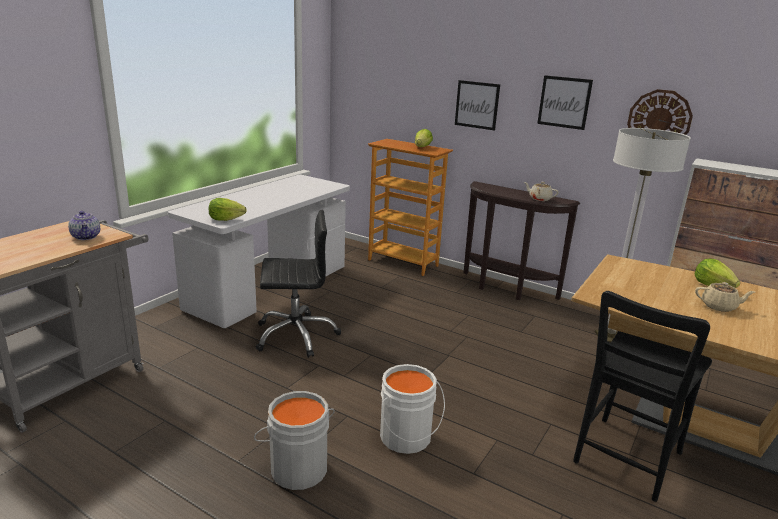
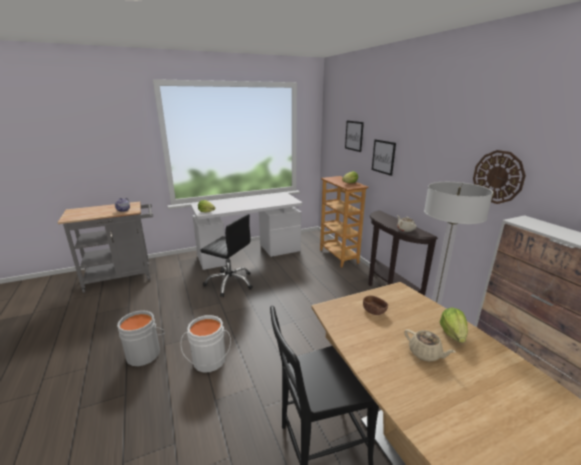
camera: 35 degrees right, 0 degrees up
picture [537,75,593,130] -> picture moved to [345,121,364,152]
none -> brown bowl [363,295,388,315]

